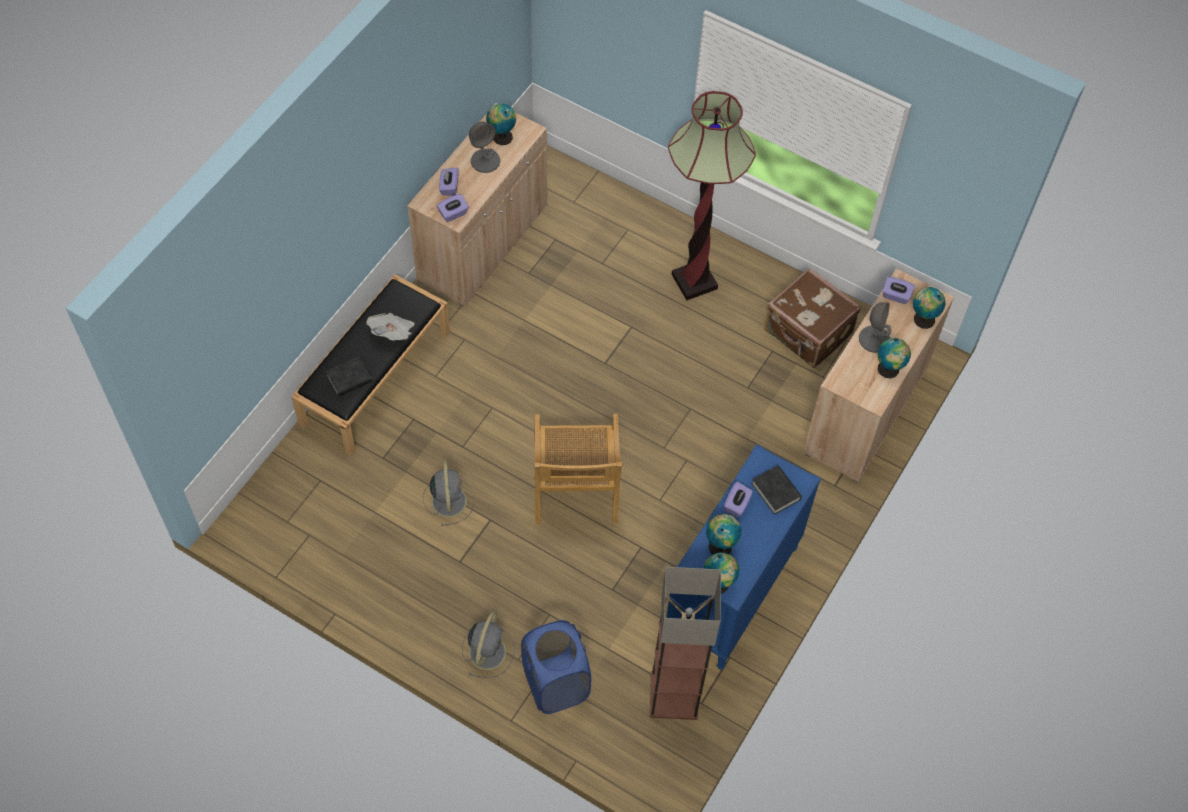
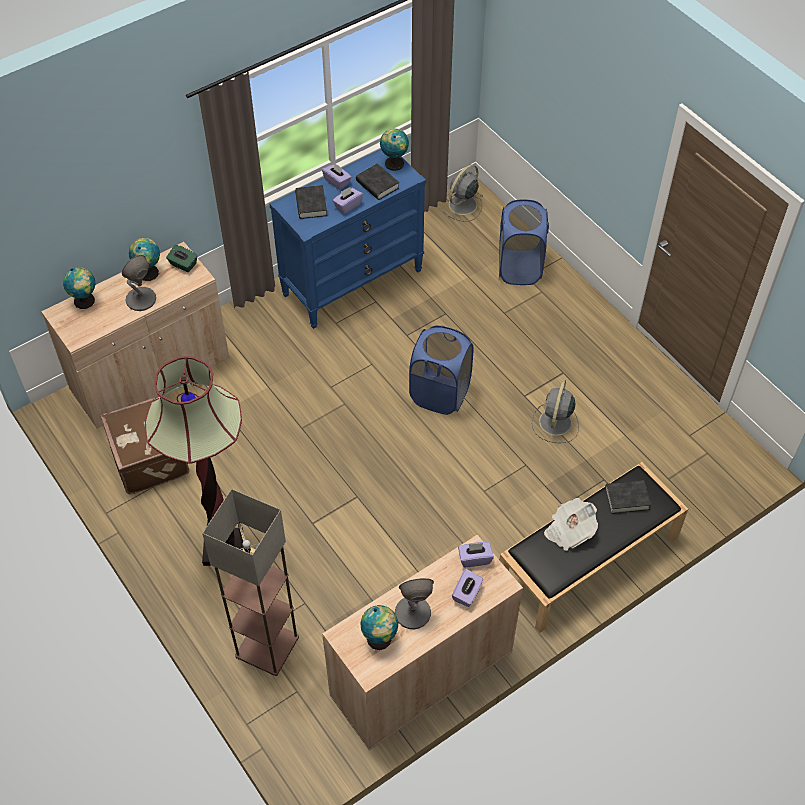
camera: 155 degrees left, 5 degrees down
grey fan [462,612,514,678] -> grey fan moved to [441,164,483,222]
beige chair [534,414,622,524] -> blue laundry basket [409,326,473,415]
floor lamp [650,567,721,720] -> floor lamp moved to [202,489,299,676]
globe [706,514,742,554] -> black book [356,163,399,200]
purple tissue box [882,277,915,304] -> purple tissue box moved to [322,163,351,190]
none -> green tissue box [166,245,197,272]

